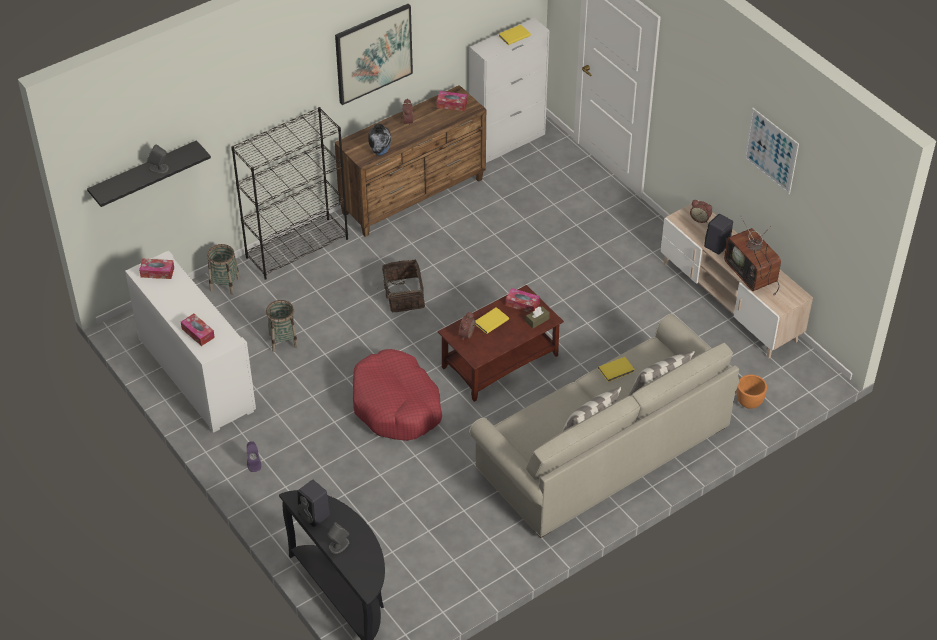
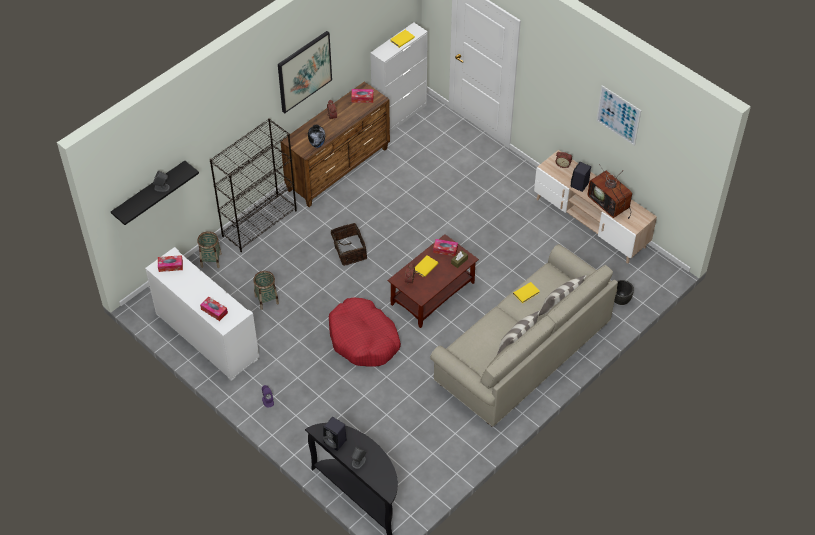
camera: 10 degrees left, 5 degrees up
orange planter [737,375,767,409] -> black planter [614,280,634,305]

